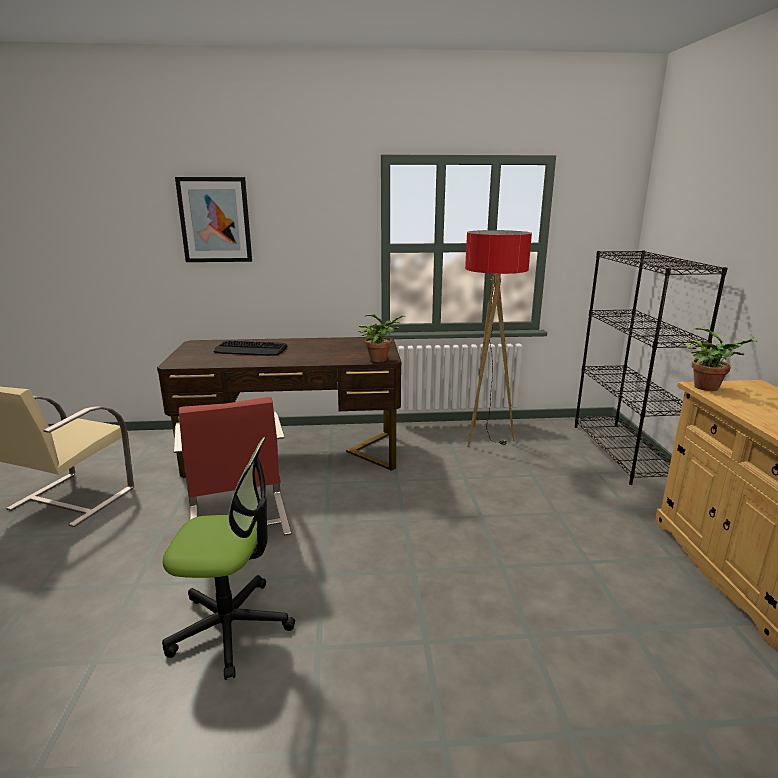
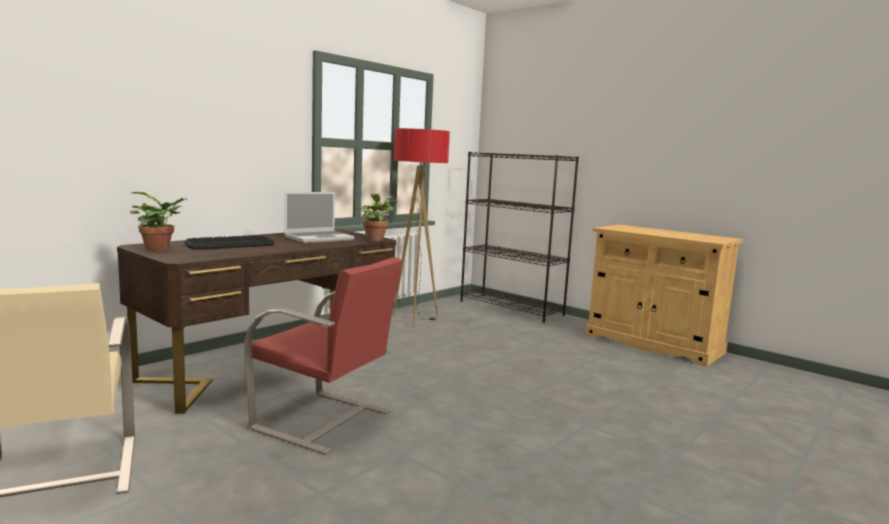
camera: 45 degrees left, 10 degrees down
office chair [162,437,295,680] -> none
picture [175,177,252,262] -> none
potted plant [685,327,758,391] -> potted plant moved to [130,192,188,252]
none -> laptop [284,192,355,243]

